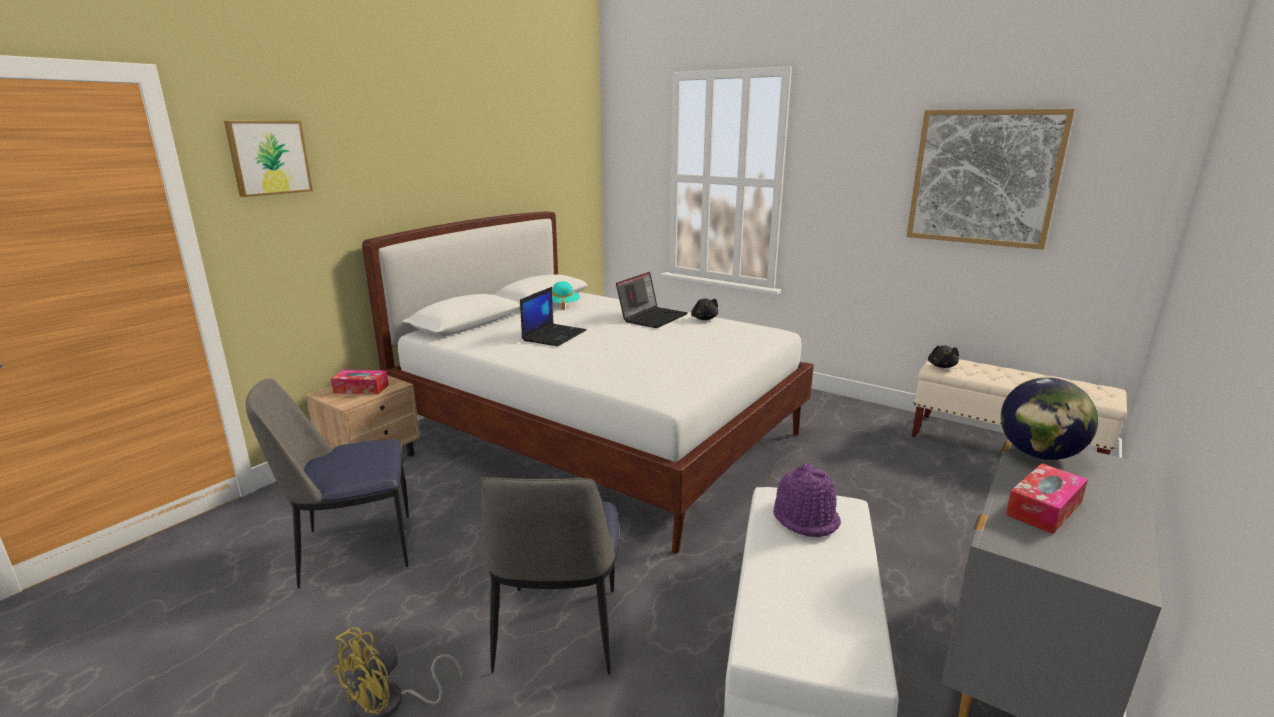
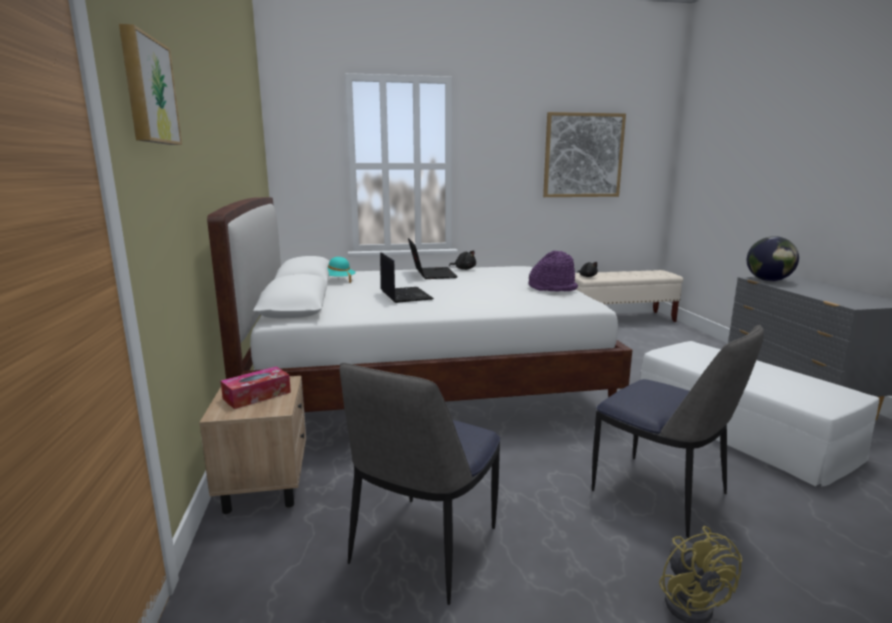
camera: 45 degrees left, 5 degrees down
purple hat [773,463,841,537] -> purple hat moved to [529,251,578,292]
tissue box [1005,463,1088,534] -> none

